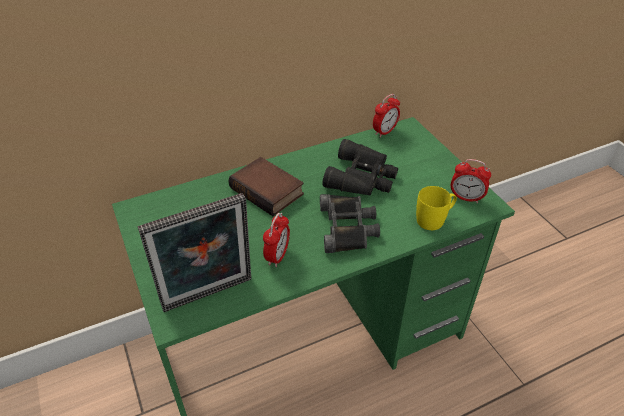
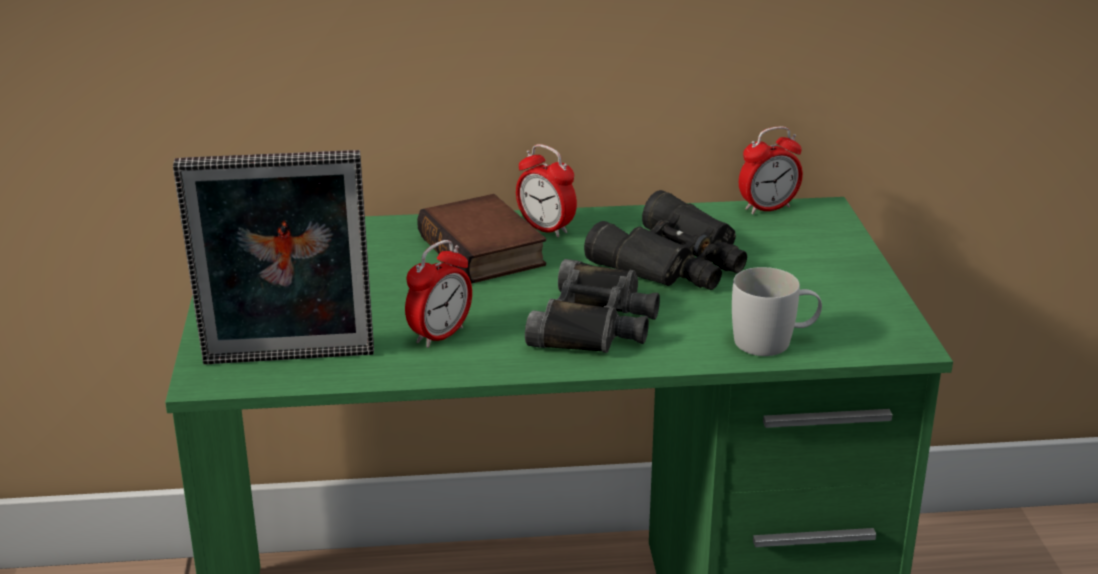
camera: 20 degrees right, 15 degrees down
yellow mug [416,186,457,230] -> white mug [732,267,822,356]
alarm clock [451,159,491,203] -> alarm clock moved to [516,144,577,237]

